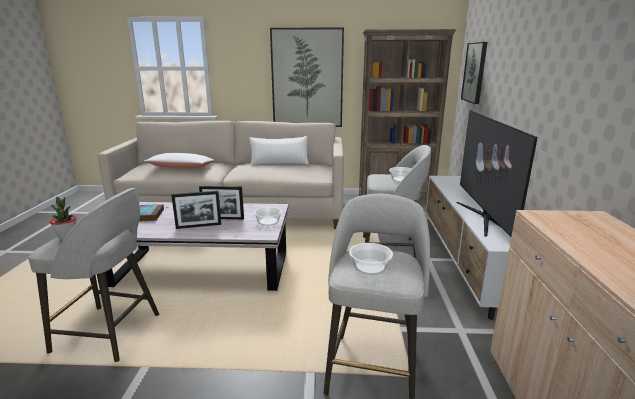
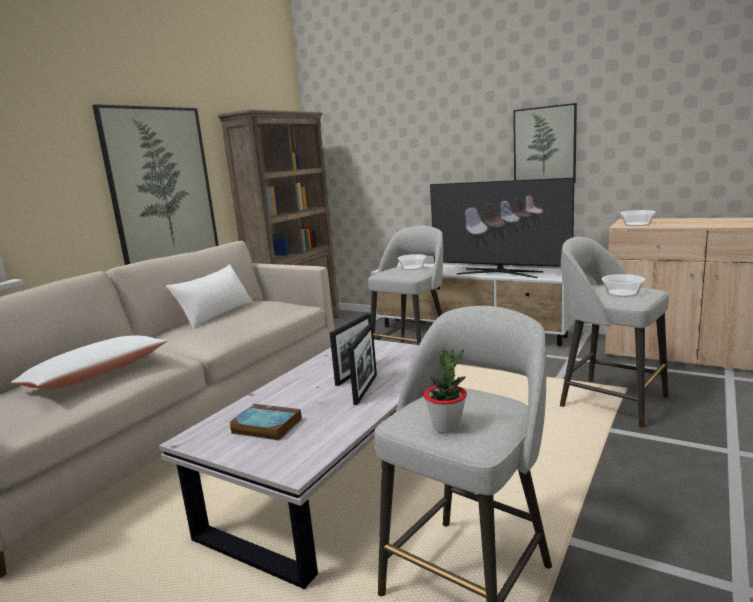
camera: 60 degrees left, 5 degrees down
bowl [254,207,282,226] -> bowl moved to [620,210,656,226]
picture [461,42,487,104] -> picture moved to [513,103,577,183]

